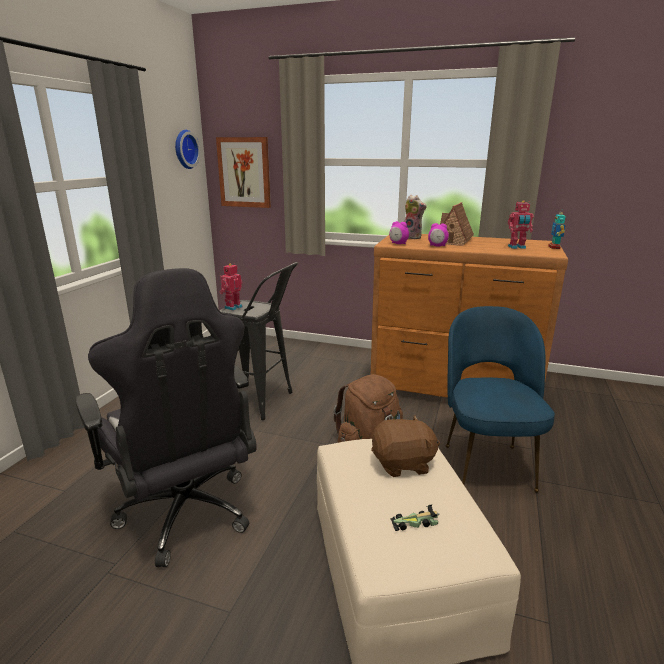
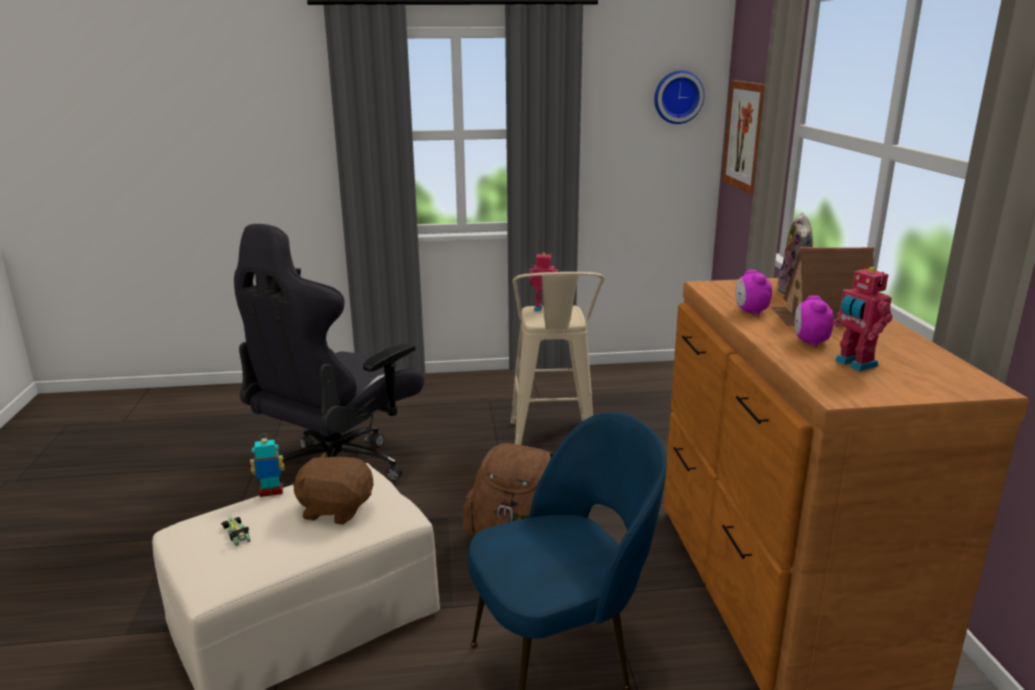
camera: 65 degrees right, 0 degrees up
black stool [219,262,298,420] -> beige stool [510,272,604,445]
brown plush toy [371,415,440,477] -> brown plush toy turned 135 degrees clockwise [293,452,374,525]
alarm clock [389,221,409,244] -> alarm clock moved to [795,295,833,347]
toy robot [548,212,566,249] -> toy robot moved to [250,433,285,497]

